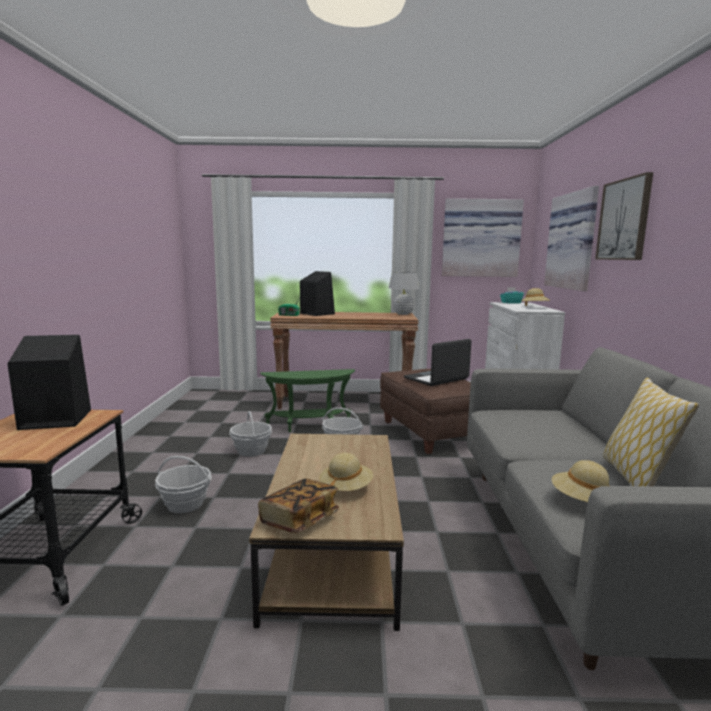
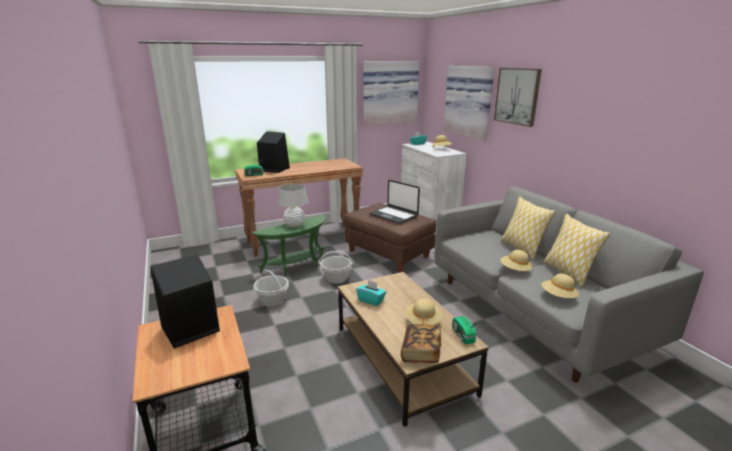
camera: 25 degrees left, 10 degrees up
basket [155,456,212,513] -> none
white table lamp [389,272,420,315] -> white table lamp moved to [278,184,309,228]
laptop [404,339,471,386] -> laptop turned 75 degrees counterclockwise [370,180,420,224]
none -> turquoise tissue box [356,280,386,306]
none -> radio [452,316,480,344]
none -> pillow [501,196,556,260]
none -> beige hat [501,250,533,271]

